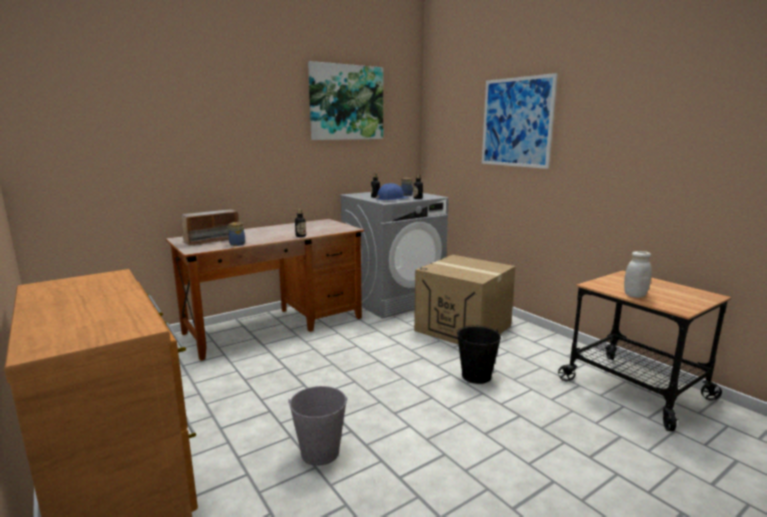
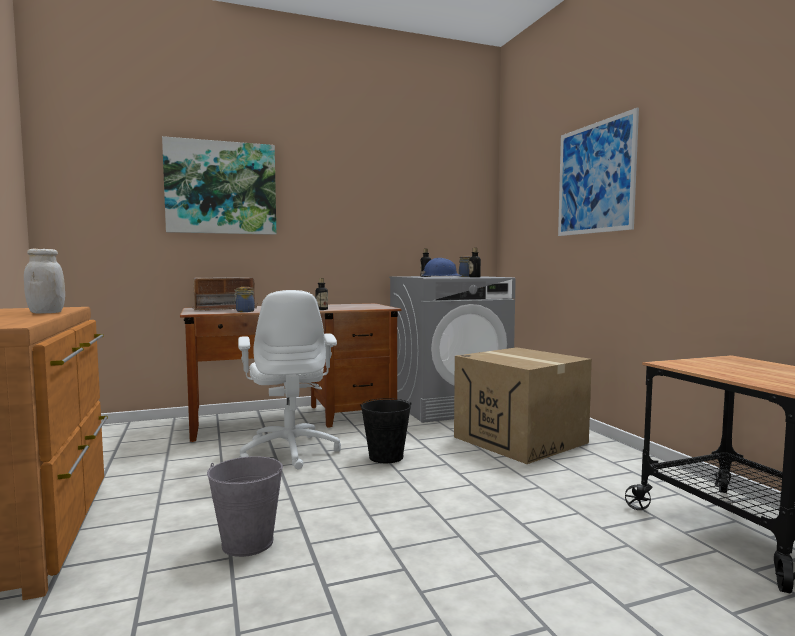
camera: 15 degrees right, 10 degrees down
picture [308,61,383,140] -> picture moved to [162,136,276,235]
black bucket [457,325,501,384] -> black bucket moved to [360,398,411,463]
white jar [624,251,652,298] -> white jar moved to [24,249,65,314]
none -> white office chair [238,290,341,469]

